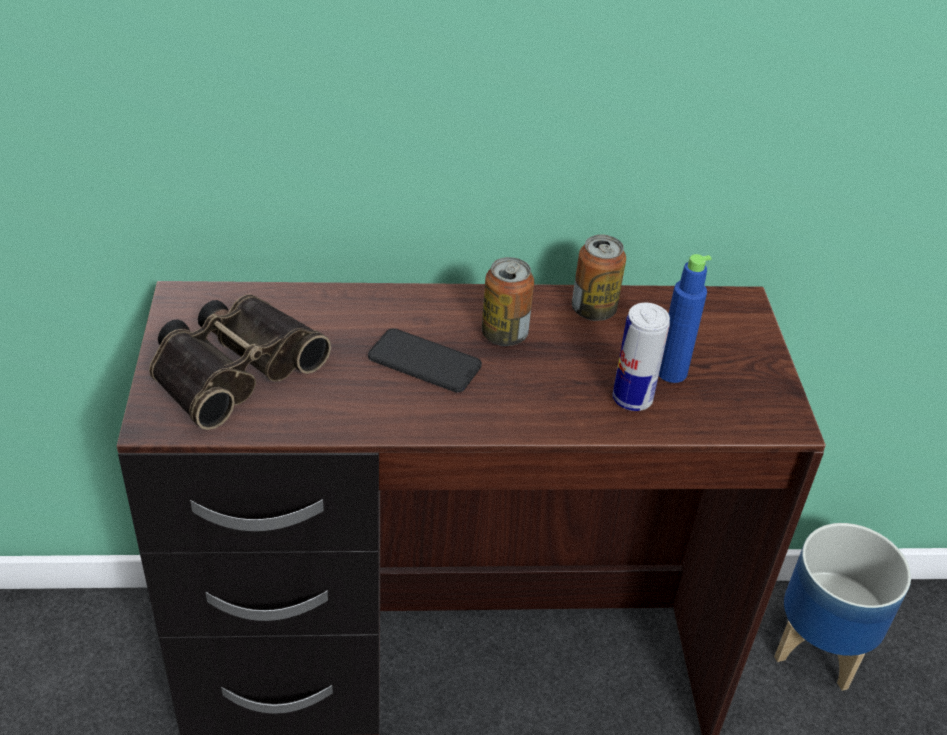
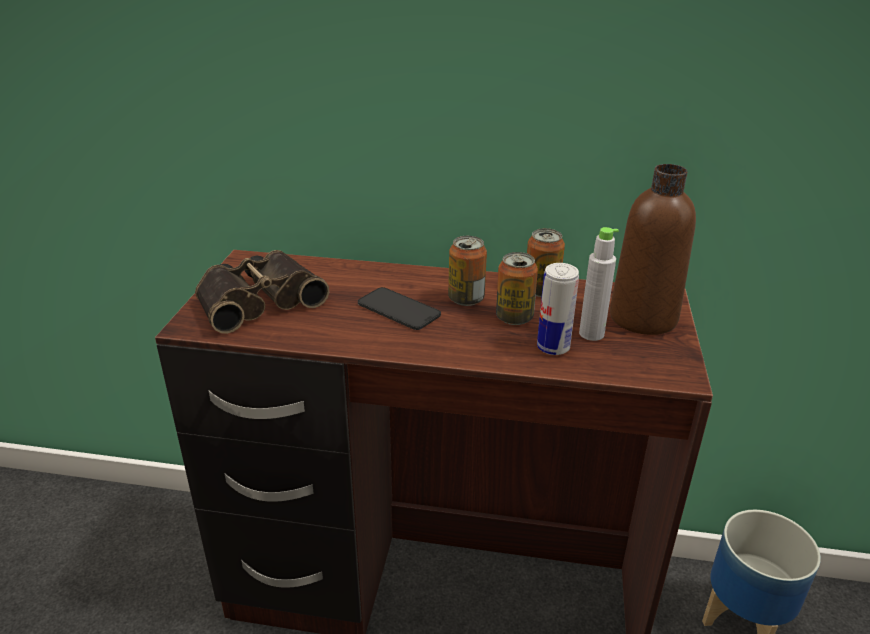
camera: 15 degrees right, 10 degrees down
blue bottle [659,254,712,383] -> grey bottle [579,227,619,341]
none -> can [496,252,538,325]
none -> brown bottle [610,164,696,335]

